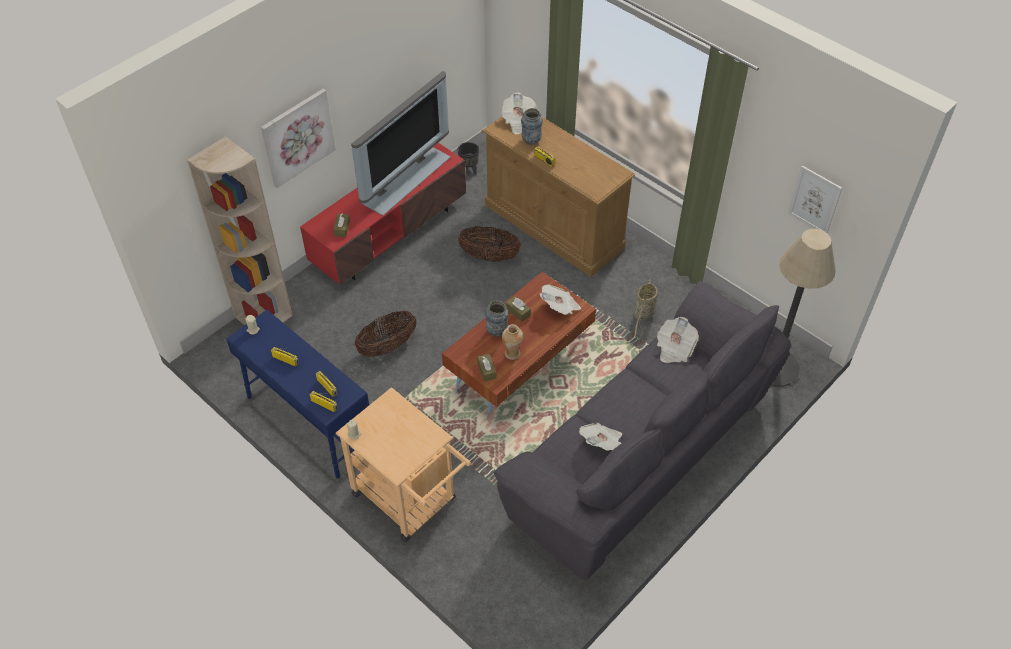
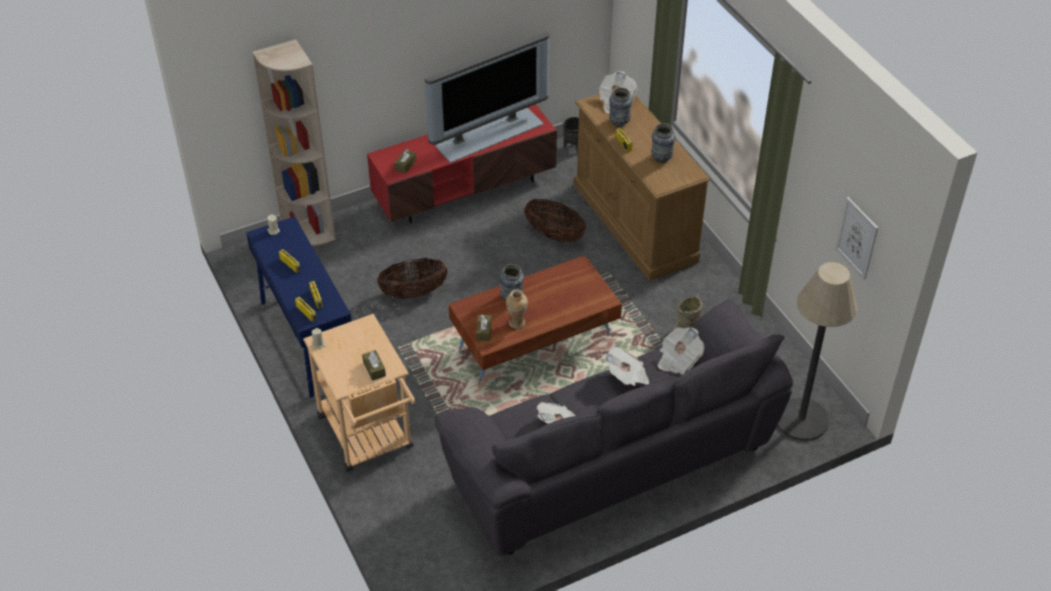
camera: 20 degrees right, 5 degrees down
picture [261,89,336,188] -> none
brown tissue box [506,296,531,322] -> brown tissue box moved to [362,350,386,381]
newspaper [540,284,581,315] -> newspaper moved to [604,347,650,386]
none -> vase [651,123,675,163]

